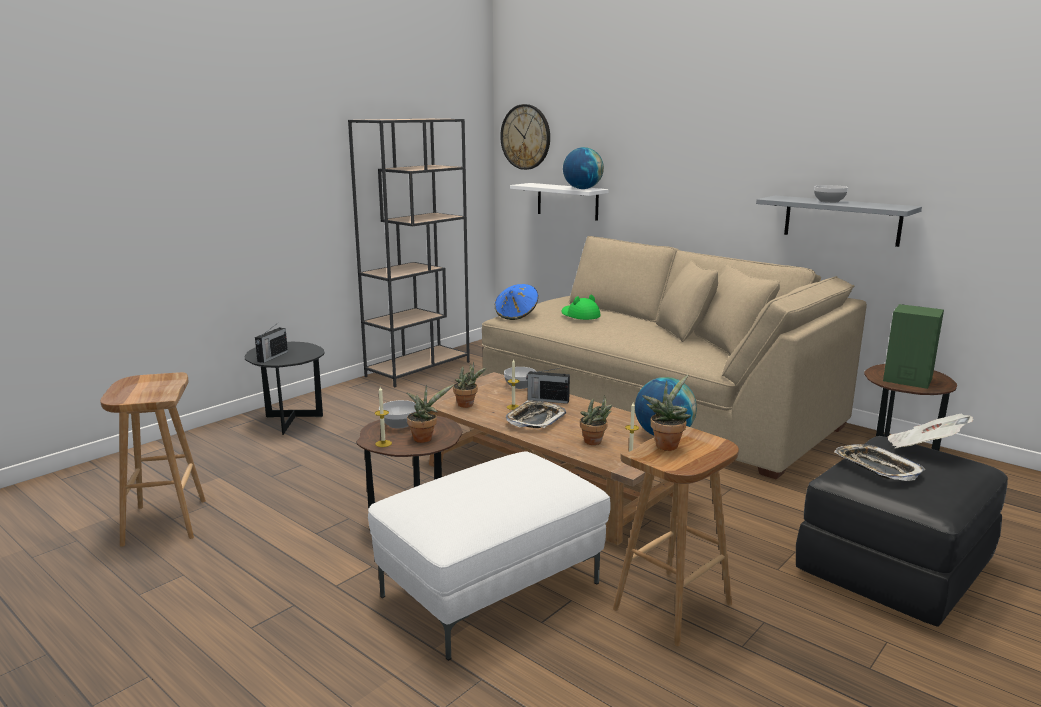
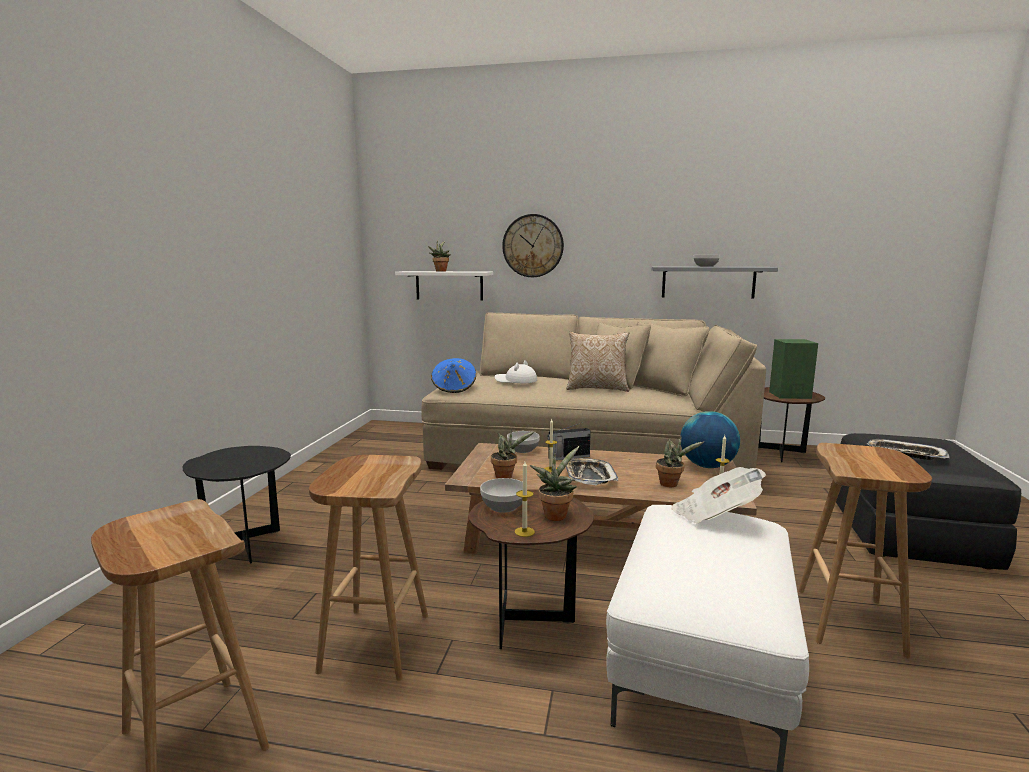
camera: 30 degrees left, 5 degrees down
radio [255,322,288,363] -> none
bookcase [348,119,470,387] -> none
wall clock [500,104,550,170] -> wall clock moved to [502,214,564,277]
green hat [562,295,600,320] -> white hat [494,360,537,383]
globe [563,147,604,189] -> none
potted plant [642,375,691,451] -> potted plant moved to [428,241,451,272]
newspaper [887,414,973,449] -> newspaper moved to [671,467,766,524]
none -> brown stool [309,455,428,681]
none -> pillow [567,332,629,392]

